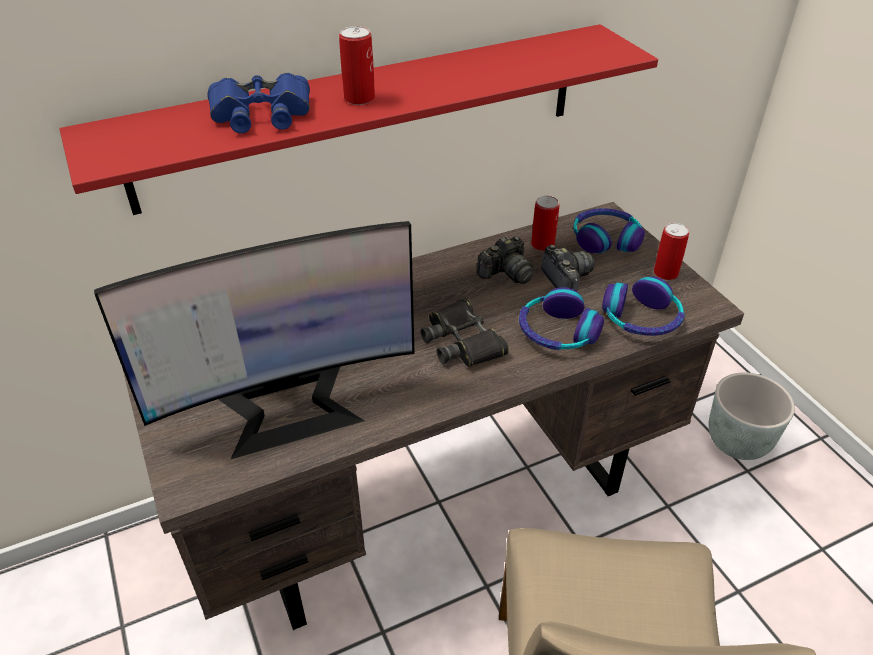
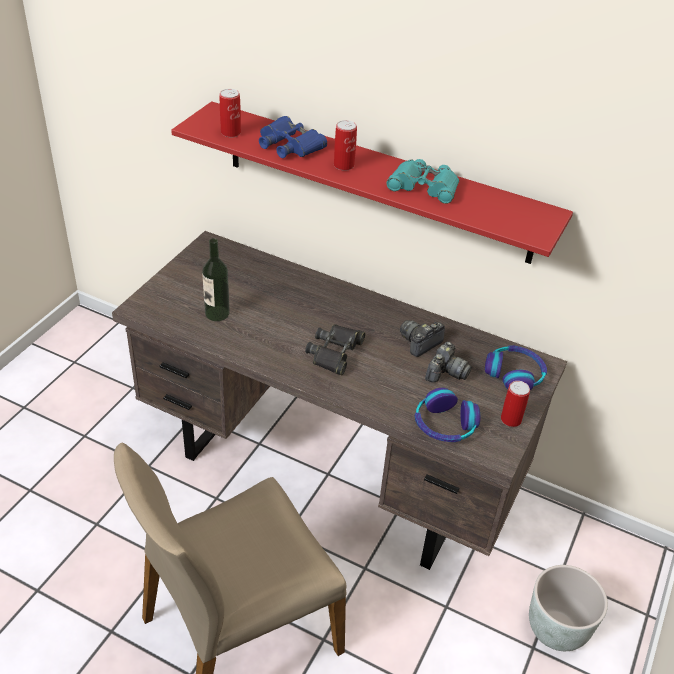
camera: 50 degrees right, 0 degrees up
monitor [94,221,415,460] -> bottle [202,238,230,321]
camera [477,236,534,284] -> camera turned 120 degrees clockwise [400,320,445,357]
headphones [519,287,604,350] -> none
can [531,196,560,251] -> can moved to [220,89,241,138]
none -> turquoise binoculars [386,159,459,204]

